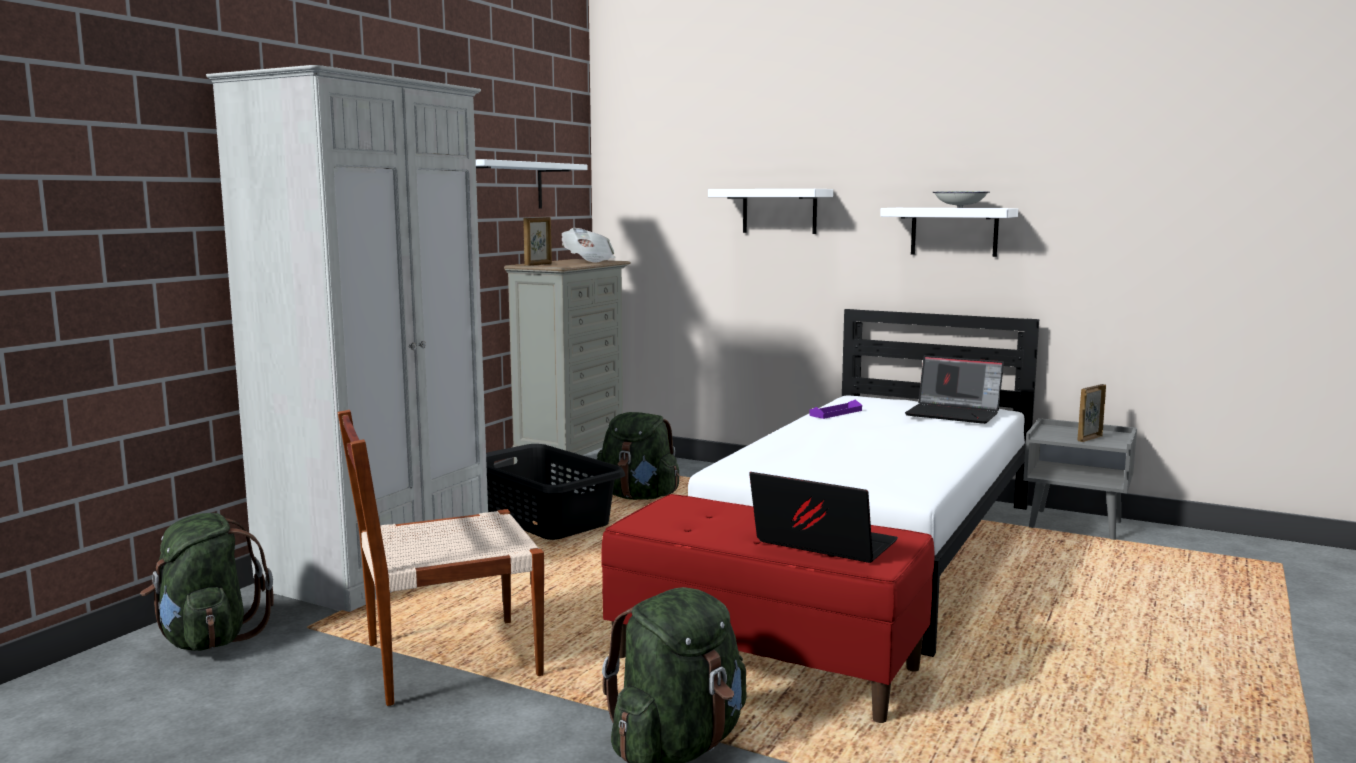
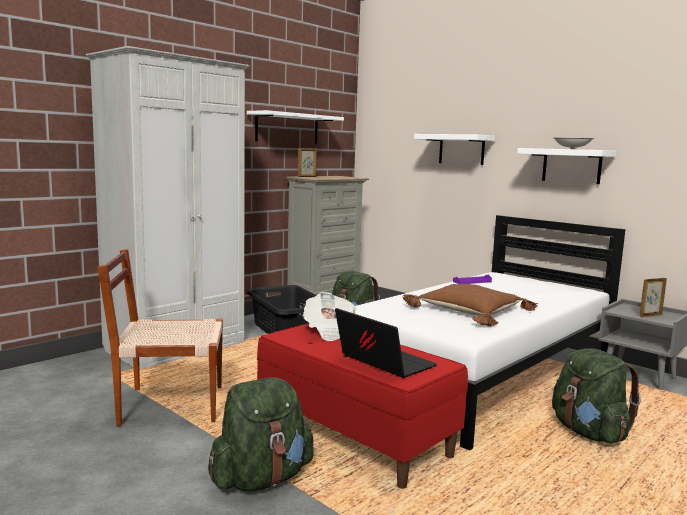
camera: 15 degrees right, 0 degrees up
green backpack [140,513,274,651] -> green backpack moved to [552,348,641,443]
newspaper [561,228,616,263] -> newspaper moved to [302,292,356,341]
laptop [905,355,1004,424] -> none
none -> brown pillow [403,284,539,327]

